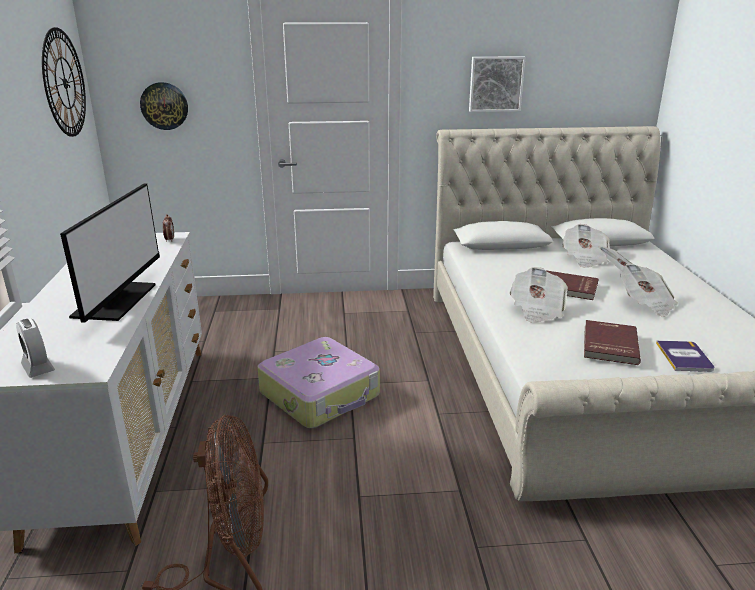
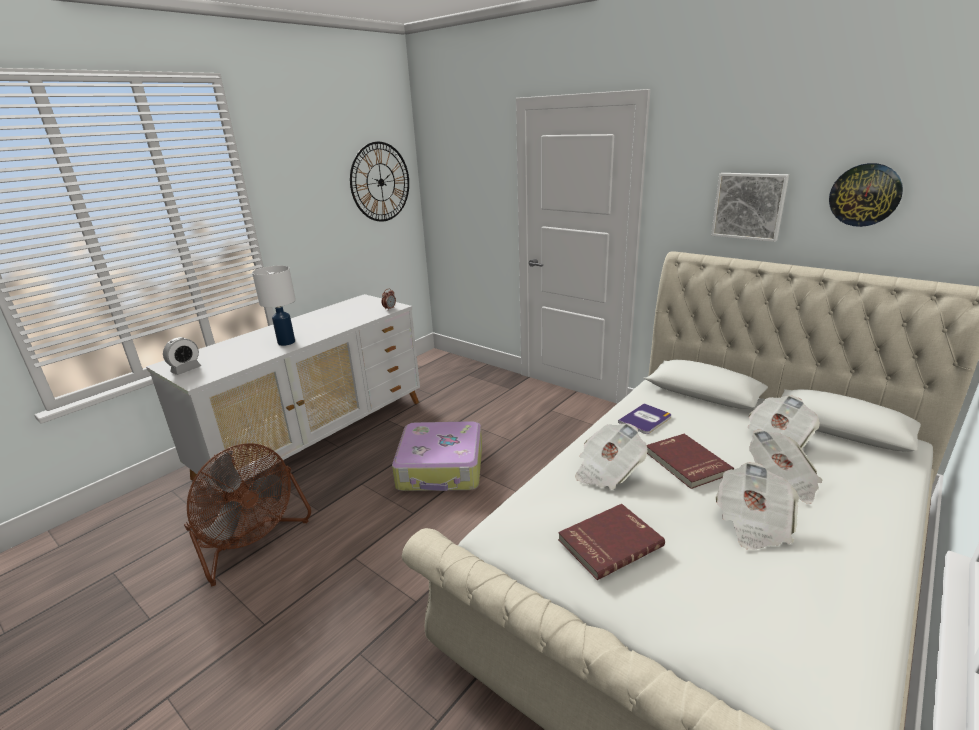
camera: 45 degrees right, 0 degrees up
alarm clock [16,319,55,378] -> alarm clock turned 150 degrees counterclockwise [163,337,201,375]
monitor [60,184,160,323] -> white table lamp [252,266,296,346]
wall clock [140,82,188,130] -> wall clock moved to [829,163,903,227]
book [656,341,715,372] -> book moved to [618,403,671,434]

